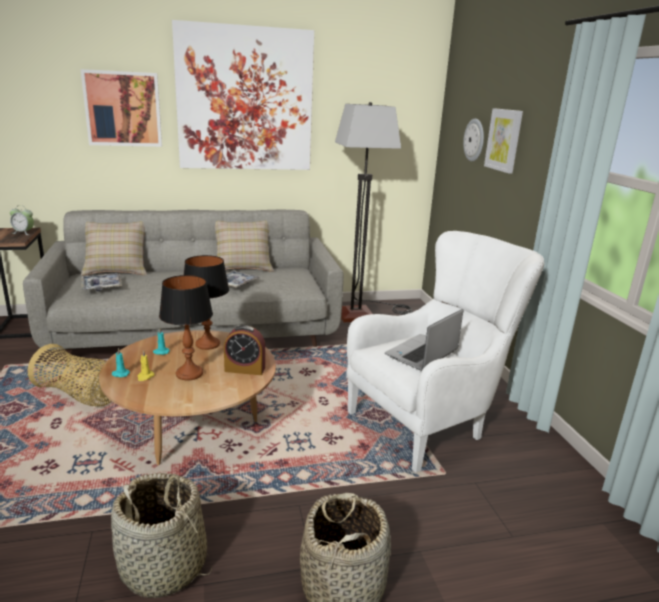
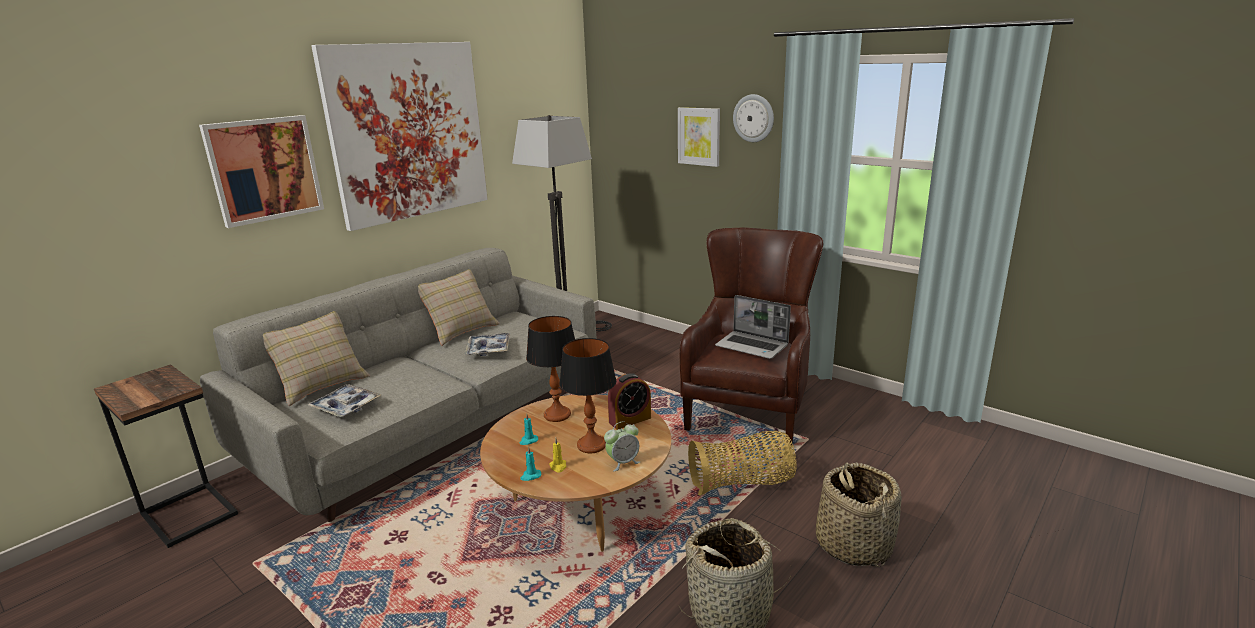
camera: 35 degrees left, 0 degrees up
alarm clock [10,205,34,235] -> alarm clock moved to [604,421,640,471]
basket [28,344,111,407] -> basket moved to [688,431,796,496]
white armchair [346,231,544,472] -> brown armchair [680,227,823,445]
laptop [385,309,463,370] -> laptop turned 60 degrees counterclockwise [715,295,791,359]
wall clock [463,119,484,162] -> wall clock moved to [733,94,774,142]

